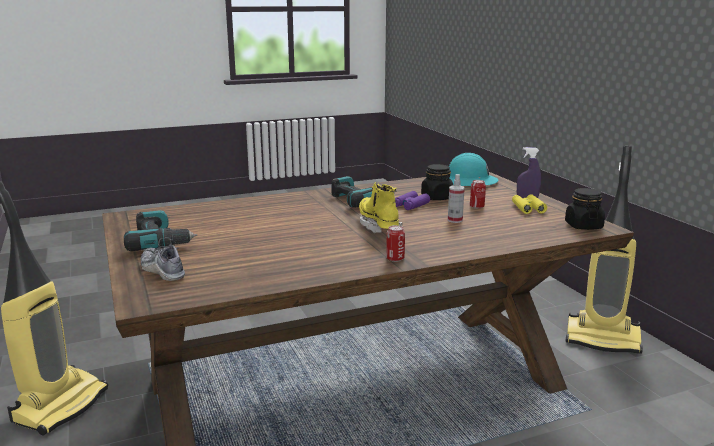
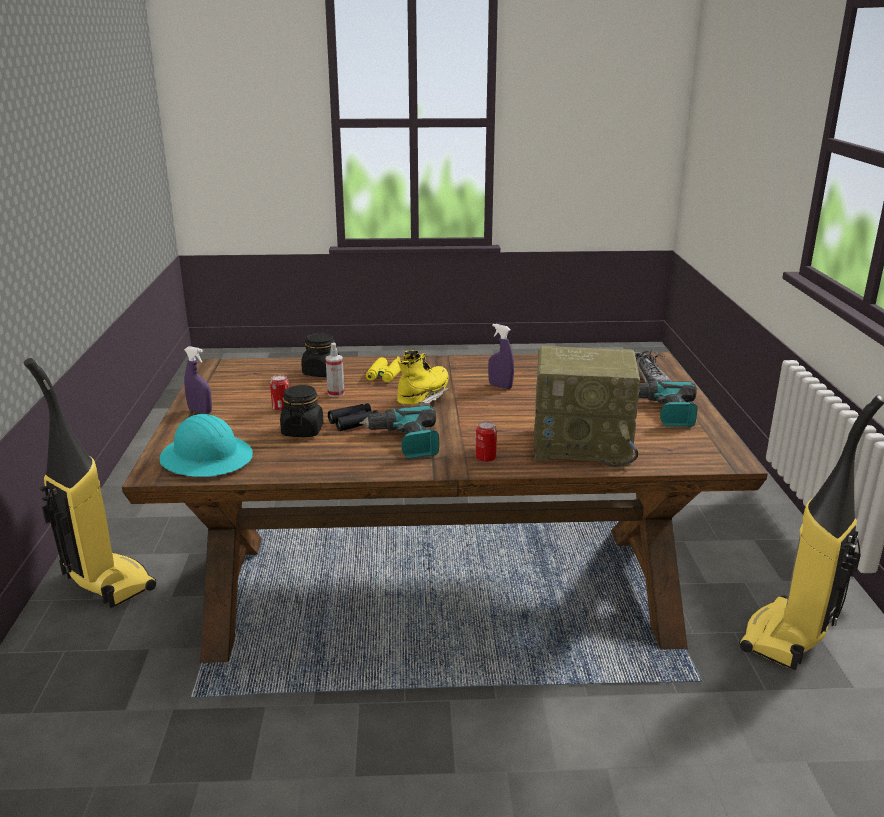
camera: 160 degrees left, 5 degrees up
yellow boot [359,182,403,233] -> yellow boot turned 150 degrees counterclockwise [397,350,449,406]
can [386,225,405,262] -> can moved to [476,421,497,462]
purple binoculars [395,191,430,210] -> black binoculars [328,403,379,431]
yellow binoculars [512,195,547,214] -> yellow binoculars moved to [366,357,402,382]
black jar [565,188,605,230] -> black jar moved to [301,332,339,377]
none -> purple spray bottle [488,324,514,389]
none -> radio [533,346,640,467]

